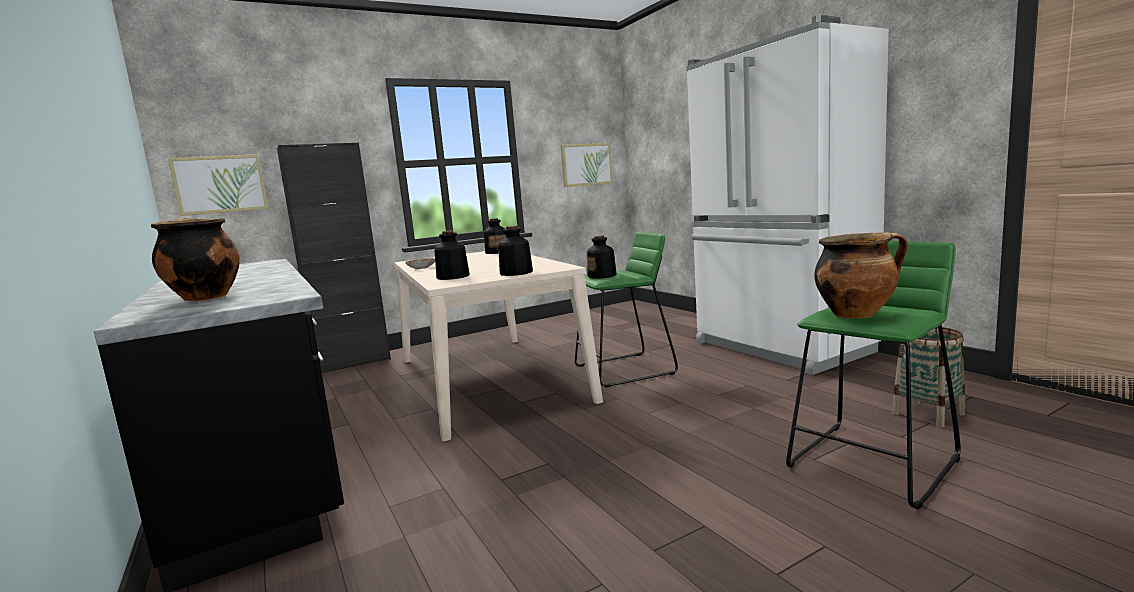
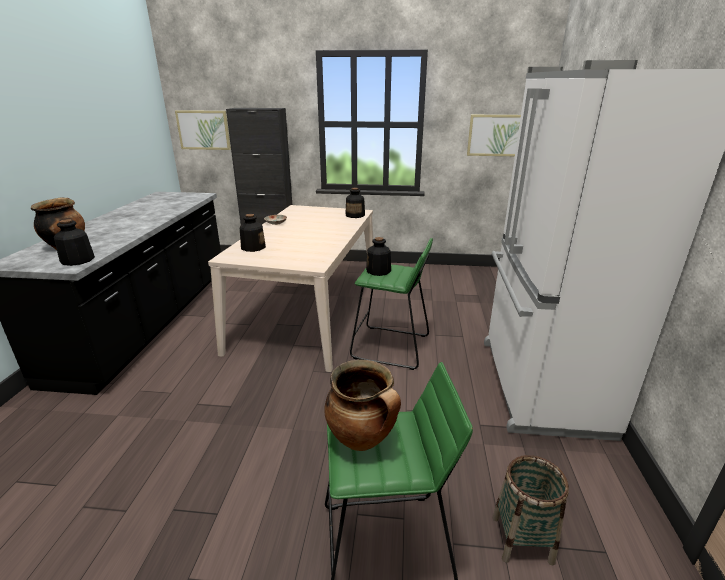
camera: 35 degrees right, 15 degrees up
bottle [498,226,533,276] -> bottle moved to [54,219,95,266]

